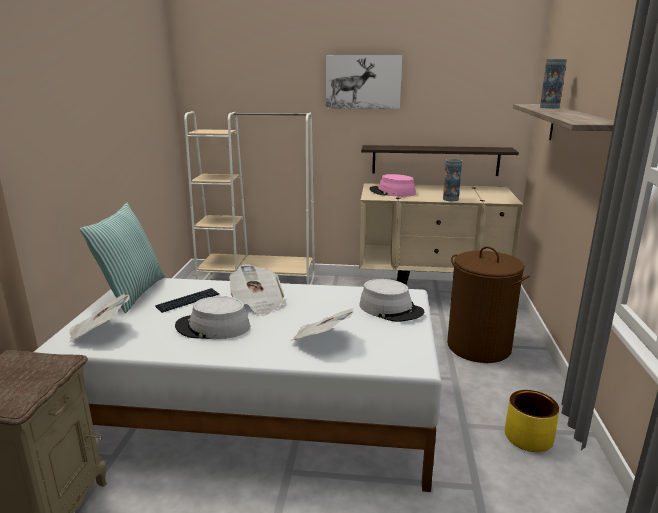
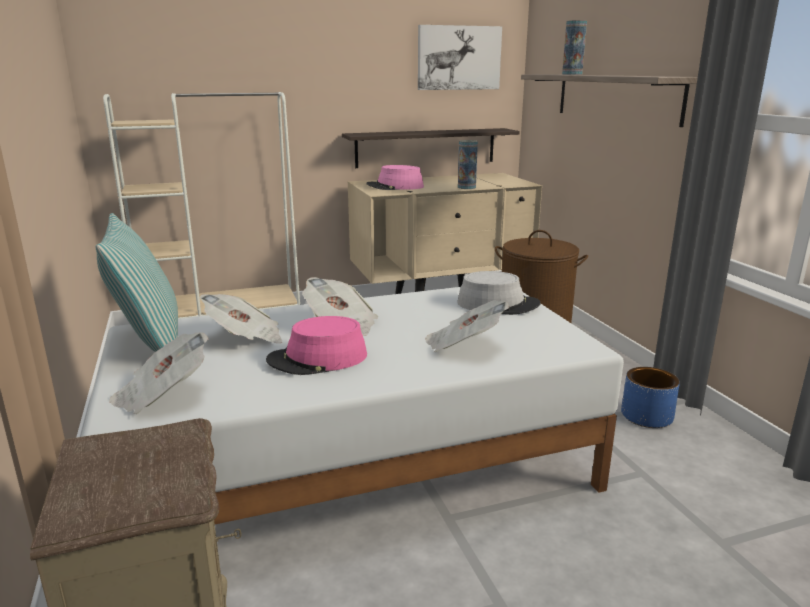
camera: 25 degrees left, 0 degrees up
keyboard [155,288,219,313] -> newspaper [200,294,282,343]
grey hat [175,296,250,339] -> pink hat [266,316,367,375]
picture [326,55,402,109] -> picture moved to [418,25,502,90]
yellow planter [505,390,560,452] -> blue planter [621,367,680,428]

